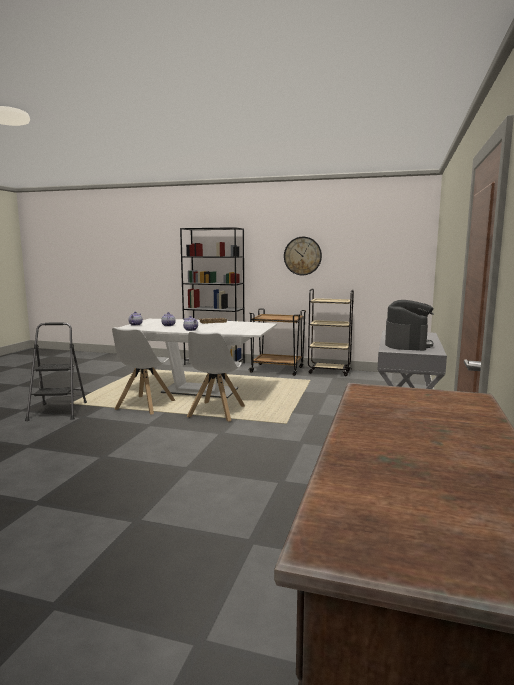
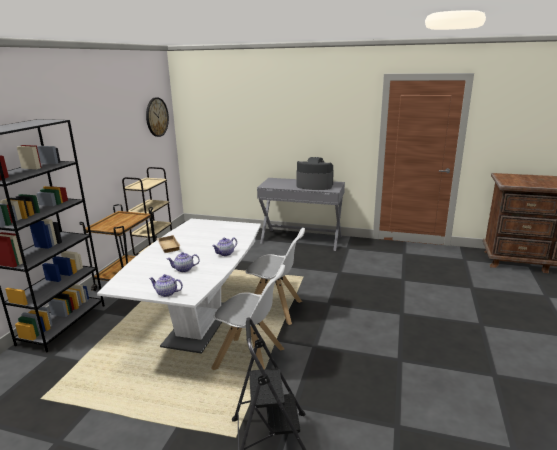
camera: 90 degrees left, 10 degrees up
wall clock [284,237,322,275] -> wall clock moved to [146,97,169,137]

